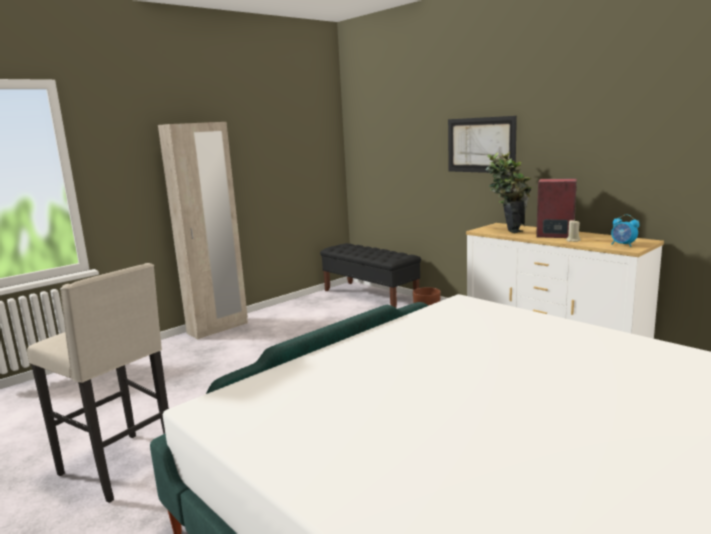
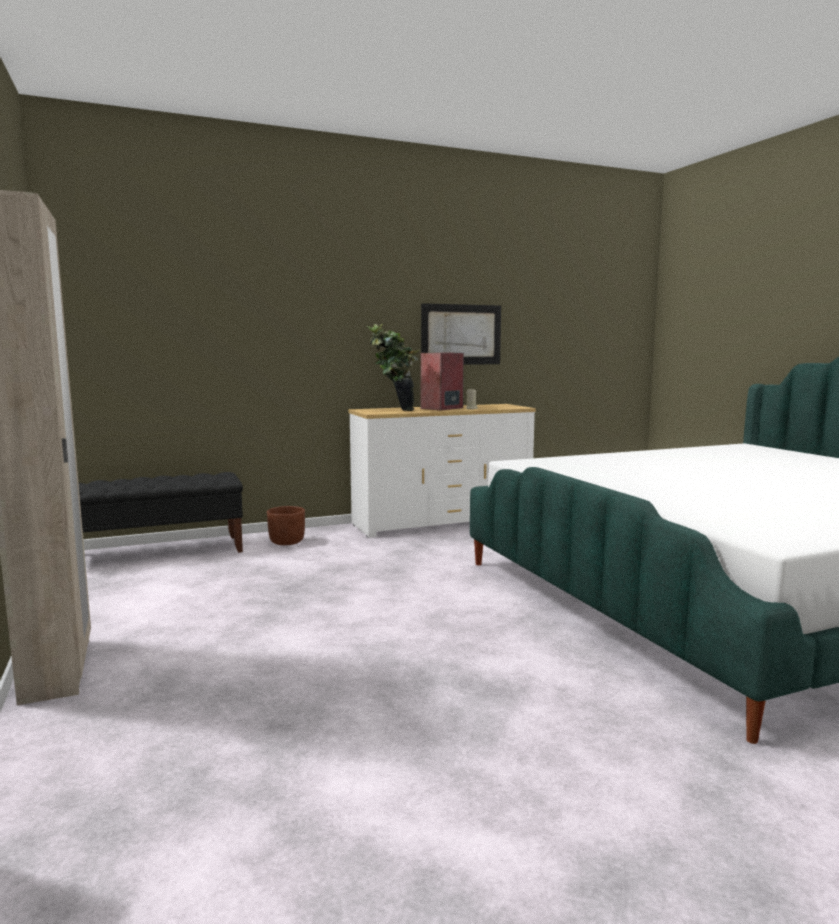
camera: 70 degrees left, 5 degrees down
beige stool [27,263,169,503] -> none
picture [448,116,517,173] -> picture moved to [421,303,501,365]
alarm clock [611,214,640,247] -> none

